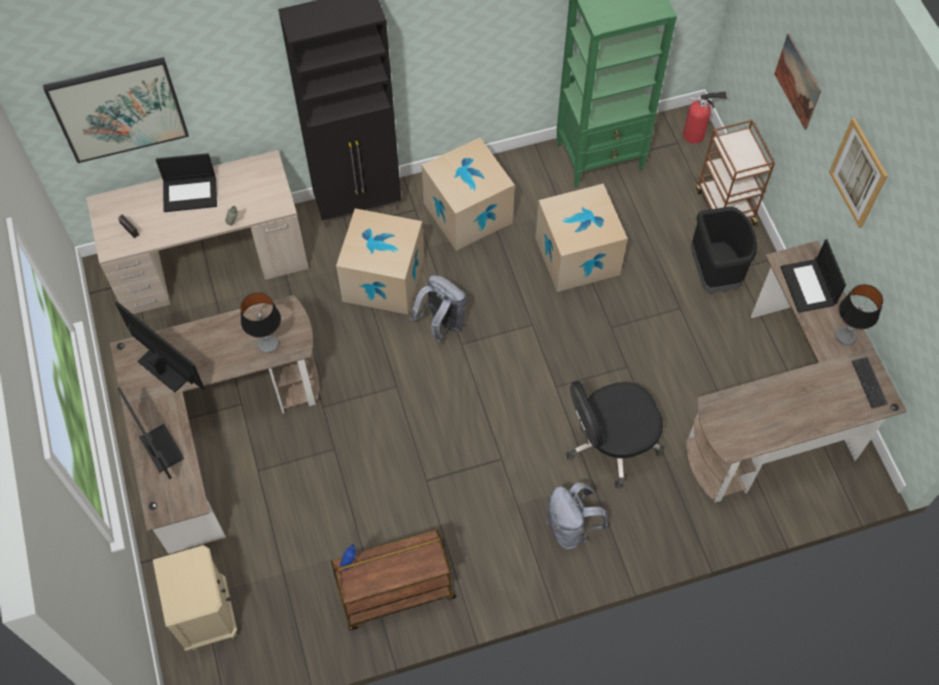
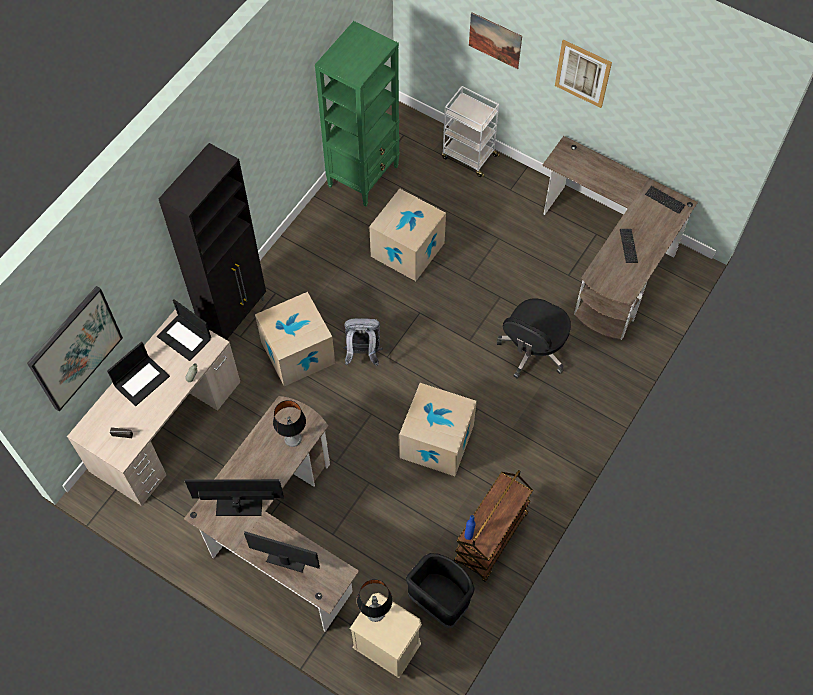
camera: 40 degrees left, 0 degrees up
cardboard box [422,138,515,251] -> cardboard box moved to [399,383,477,476]
grey backpack [546,482,608,549] -> none
fire extinguisher [683,91,727,144] -> none
black trash can [691,207,757,293] -> black trash can moved to [406,553,475,628]
brown cart [696,119,775,227] -> white cart [441,86,500,177]
laptop [780,239,846,313] -> laptop moved to [157,299,211,361]
table lamp [835,284,883,345] -> table lamp moved to [357,579,393,622]
none -> keyboard [620,229,638,263]

